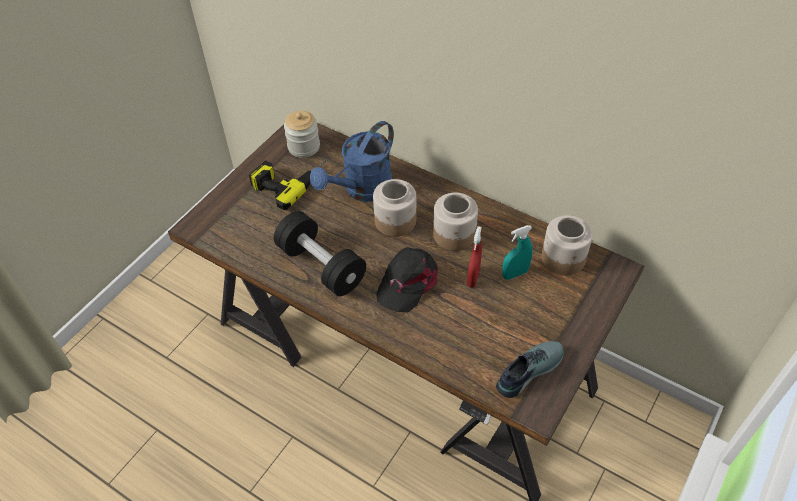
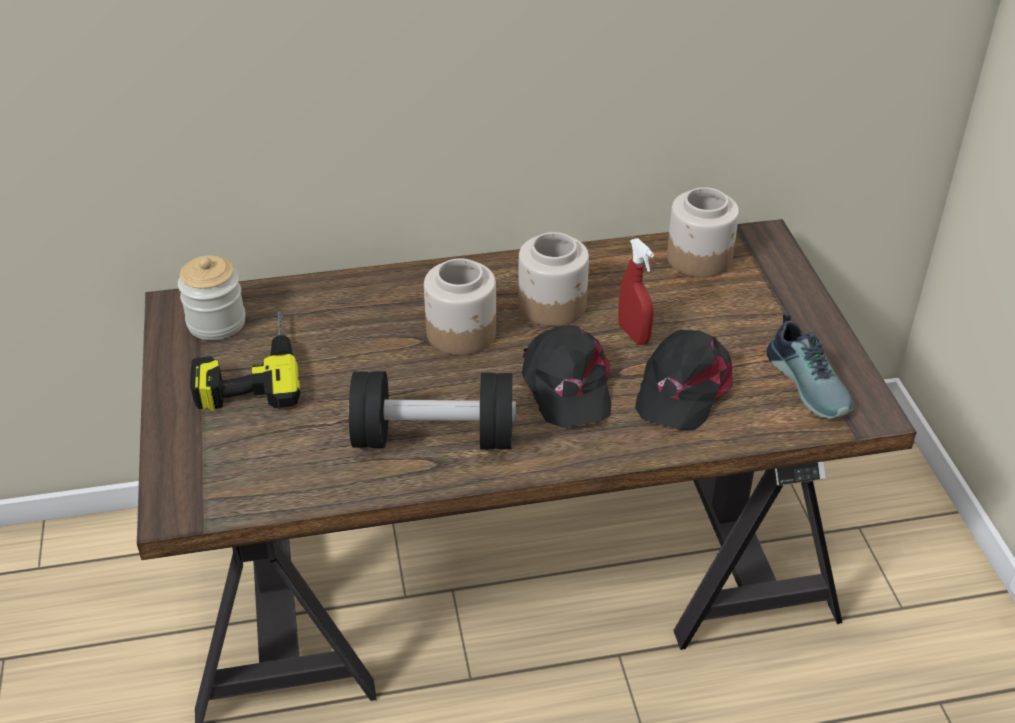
camera: 45 degrees left, 10 degrees down
blue watering can [310,121,394,202] -> none
shoe [496,341,564,398] -> shoe turned 150 degrees clockwise [767,313,853,419]
turquoise spray bottle [502,225,533,280] -> none
none -> black cap [635,330,733,431]

